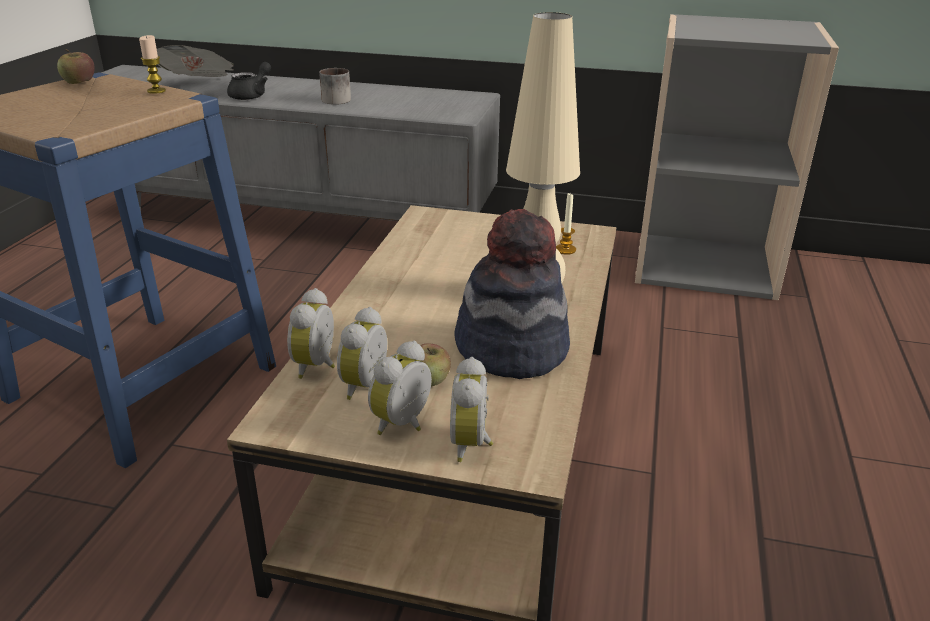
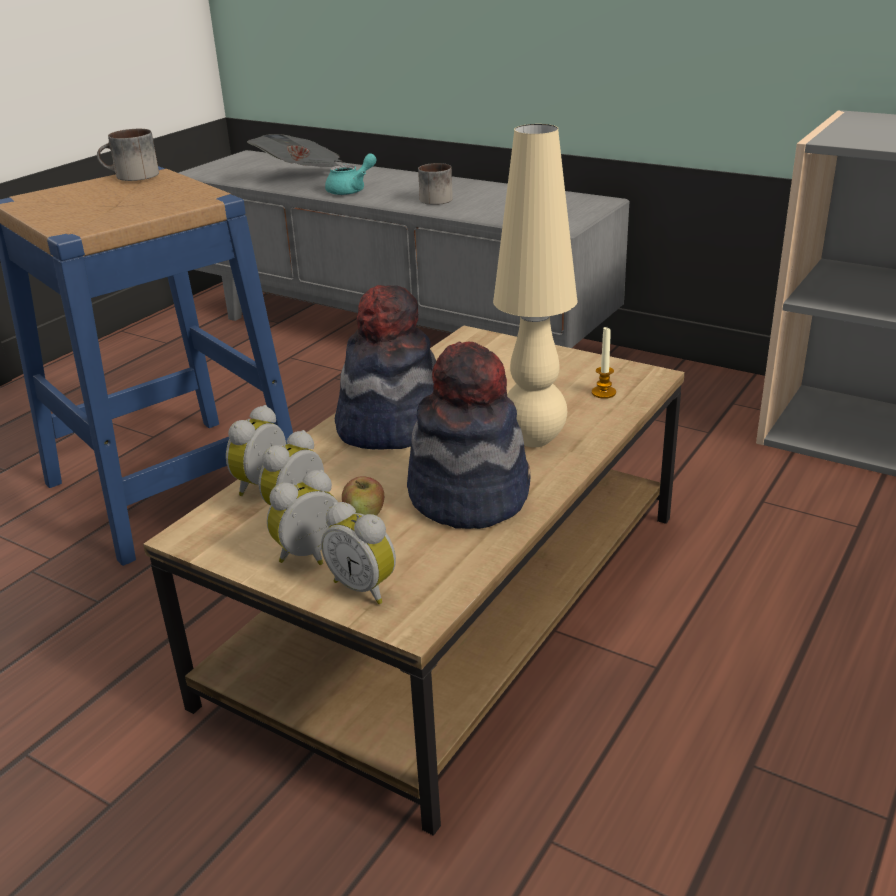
camera: 20 degrees right, 0 degrees up
apple [57,49,95,84] -> mug [97,129,159,181]
candle [139,35,166,94] -> none
black teapot [227,62,271,100] -> turquoise teapot [325,153,377,195]
alarm clock [450,357,493,462] -> alarm clock turned 75 degrees counterclockwise [321,502,396,604]
none -> hat [335,285,437,450]

